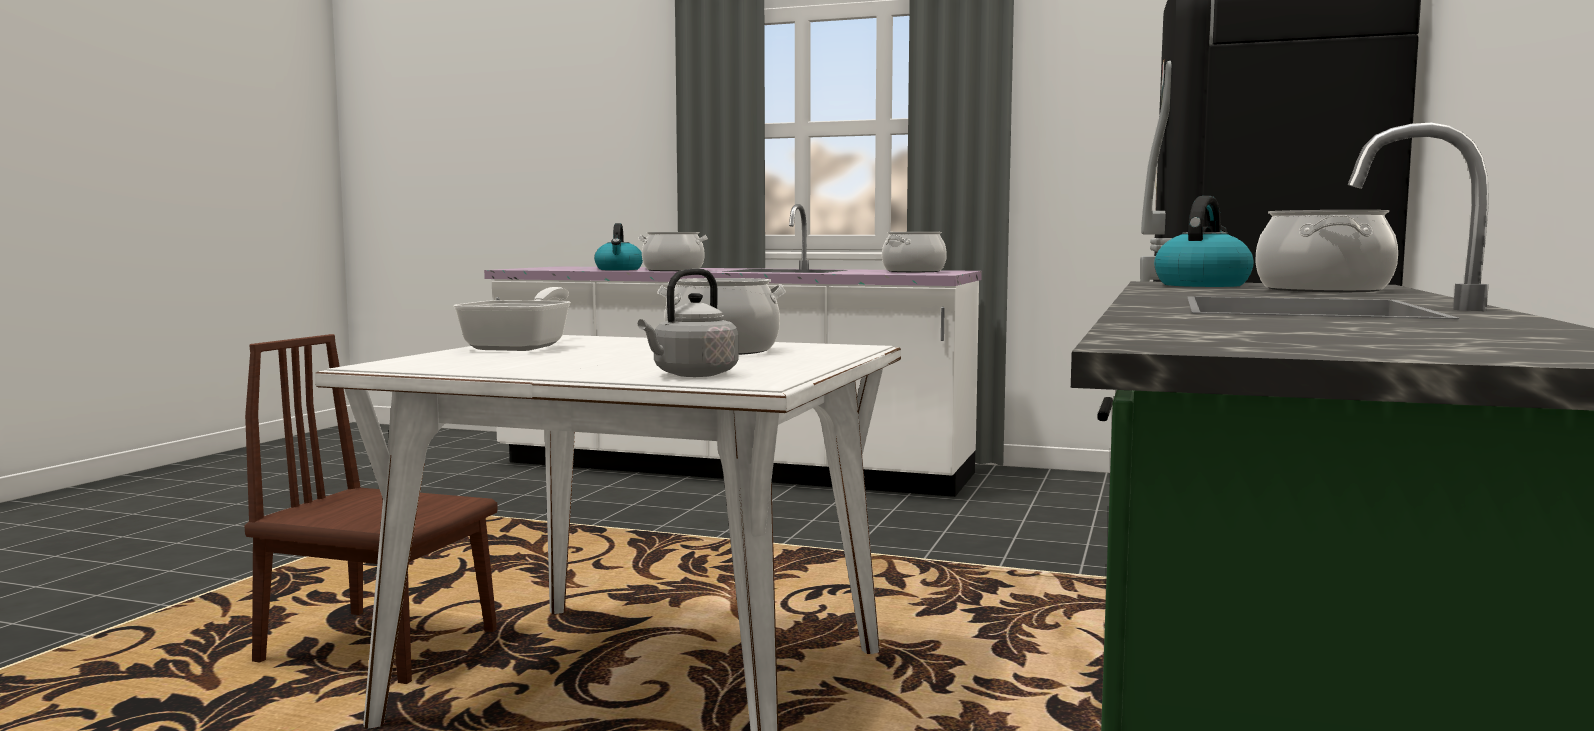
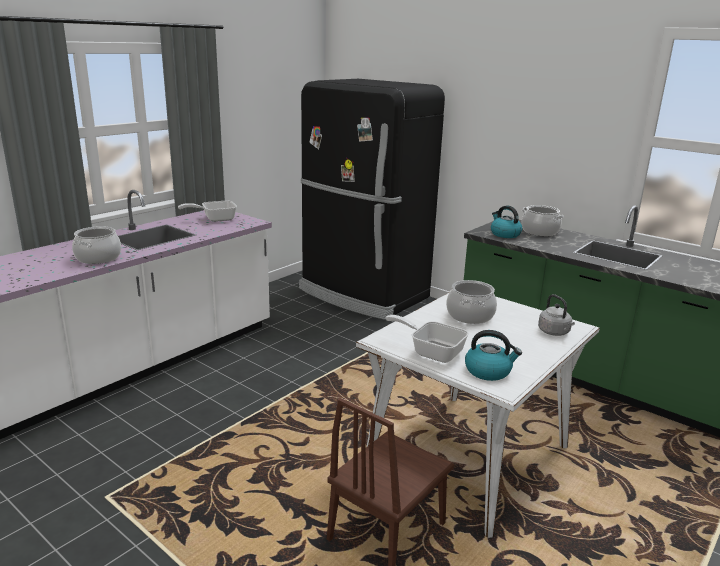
camera: 70 degrees left, 15 degrees up
kettle [594,223,643,270] -> kettle moved to [465,330,522,381]
cooking pot [882,232,947,272] -> frying pan [178,201,237,222]

